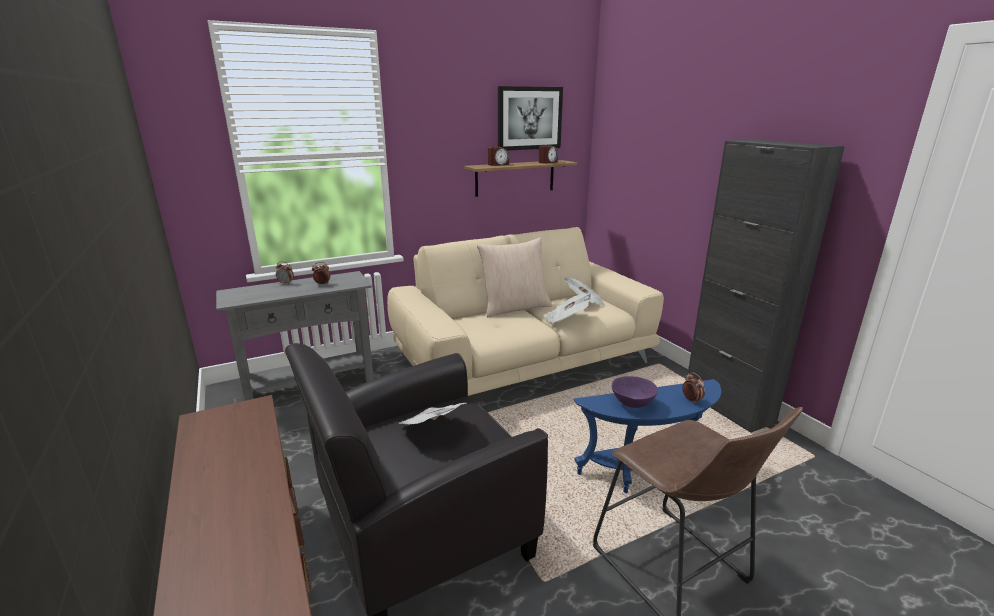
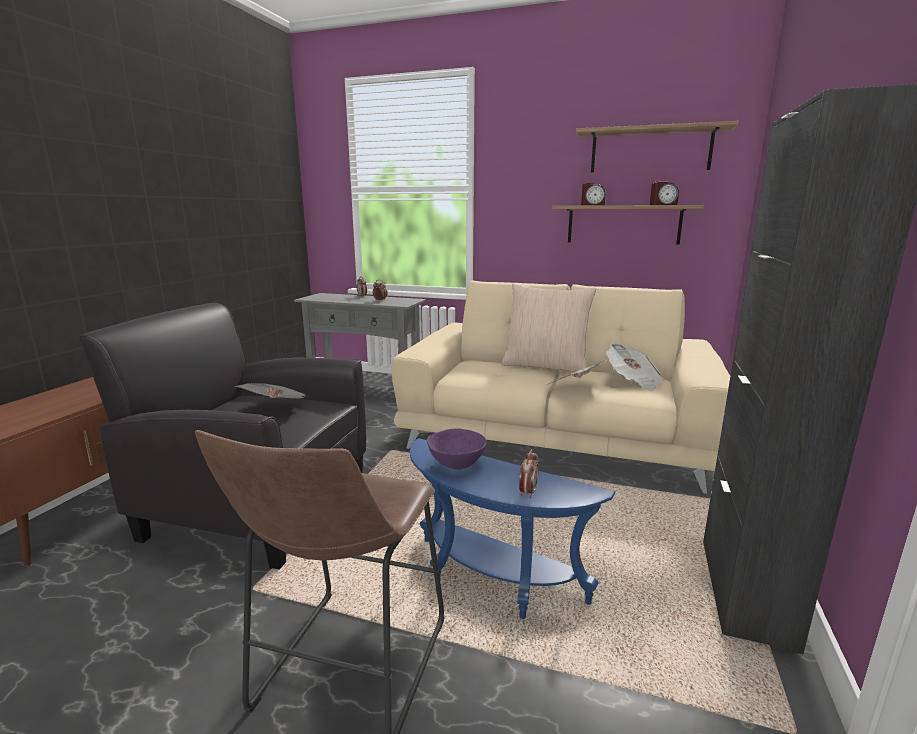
camera: 45 degrees right, 5 degrees down
picture [498,86,563,151] -> shelf [576,121,739,172]

